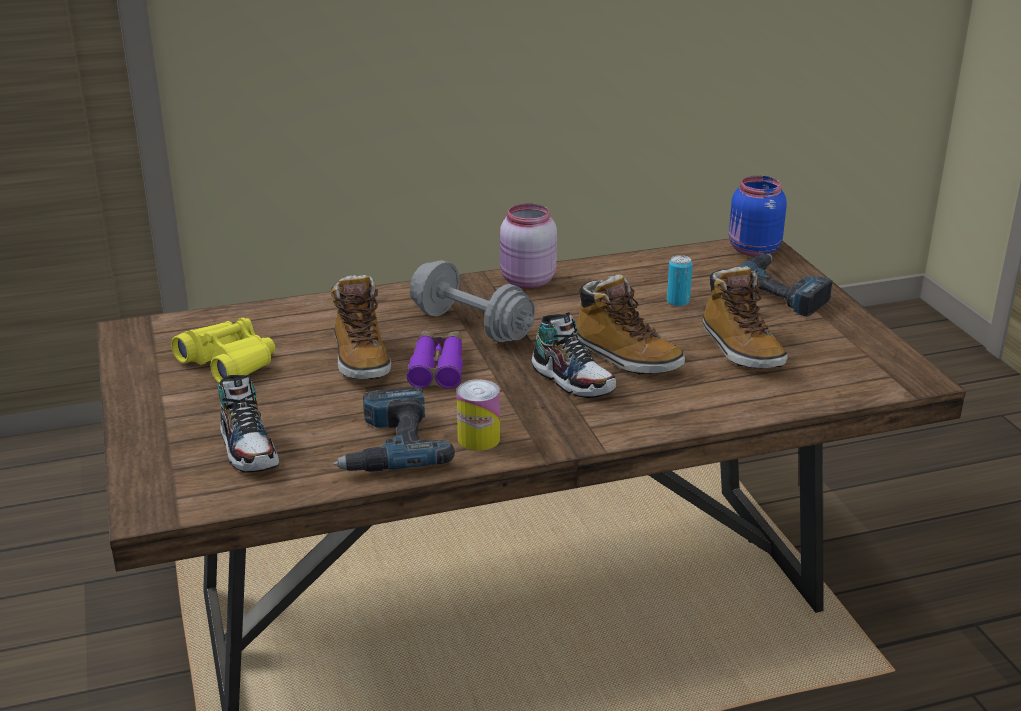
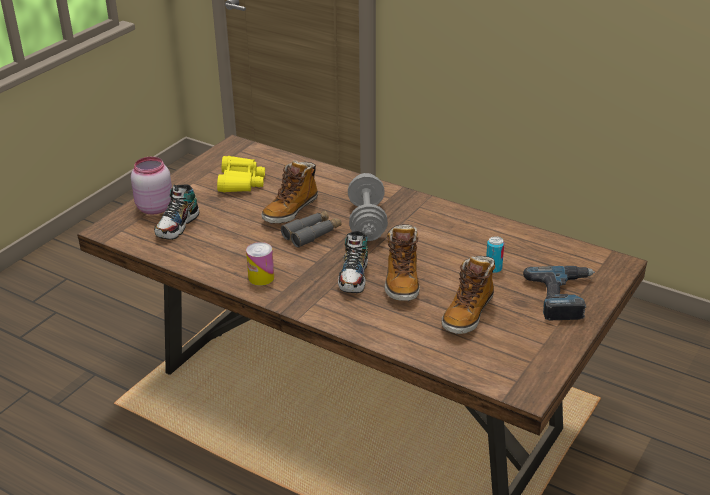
camera: 50 degrees right, 5 degrees up
power drill [333,387,455,472] -> none
purple binoculars [406,331,463,389] -> grey binoculars [281,211,342,248]
pink jar [500,203,557,288] -> pink jar moved to [131,157,172,214]
blue jar [729,176,787,257] -> none

